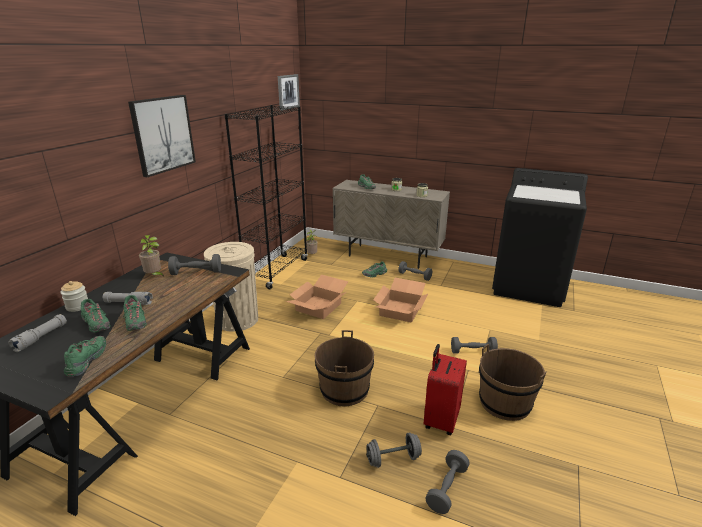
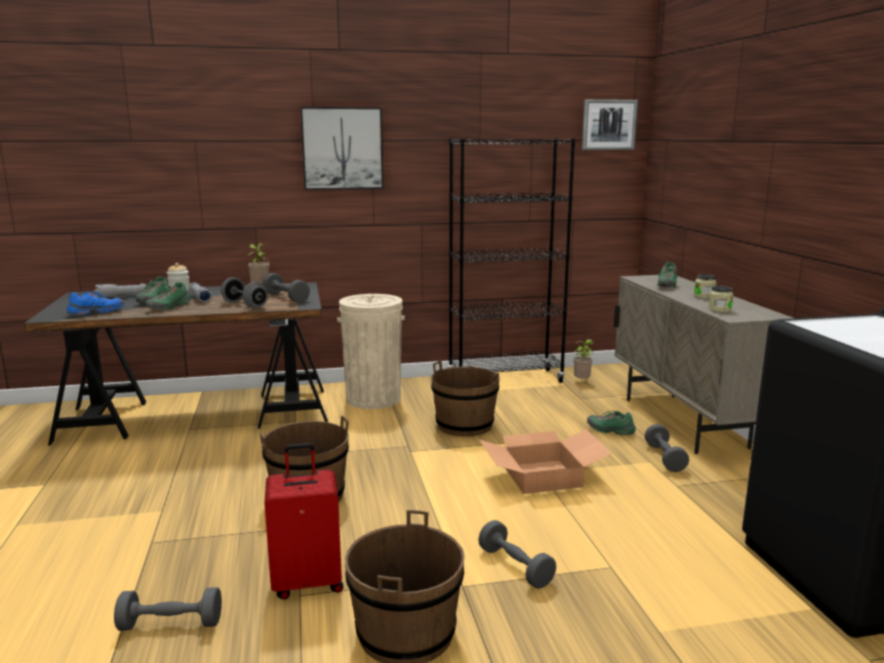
camera: 55 degrees right, 10 degrees down
green shoe [64,336,106,377] -> blue shoe [67,291,124,316]
cardboard box [285,274,348,319] -> brown bucket [431,361,500,436]
grey dumbbell [366,432,422,468] -> grey dumbbell moved to [221,277,268,309]

